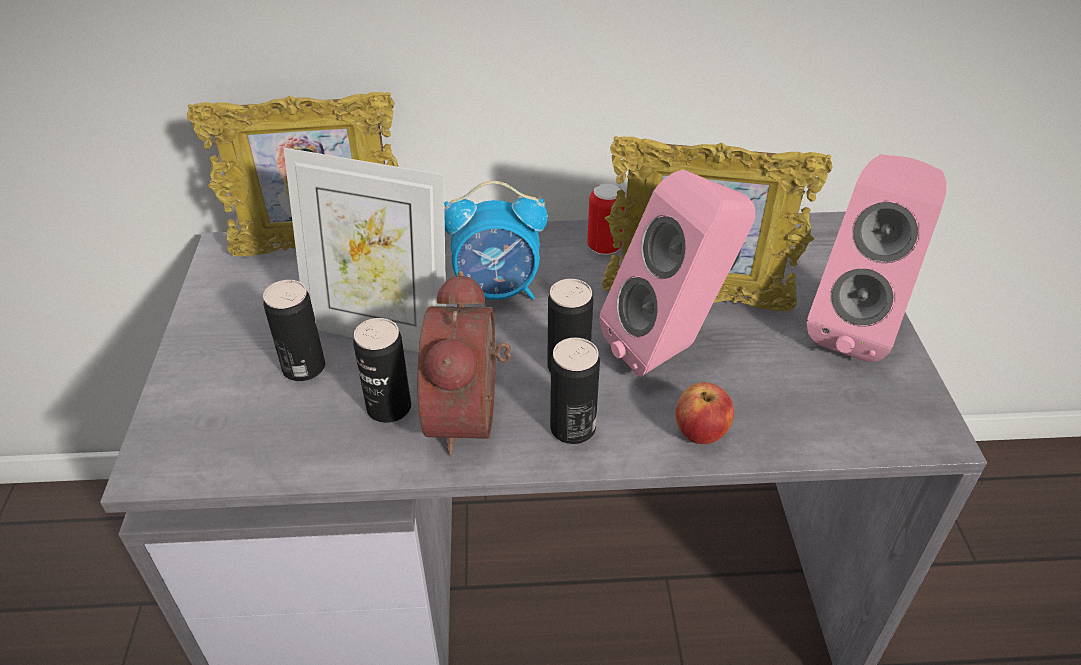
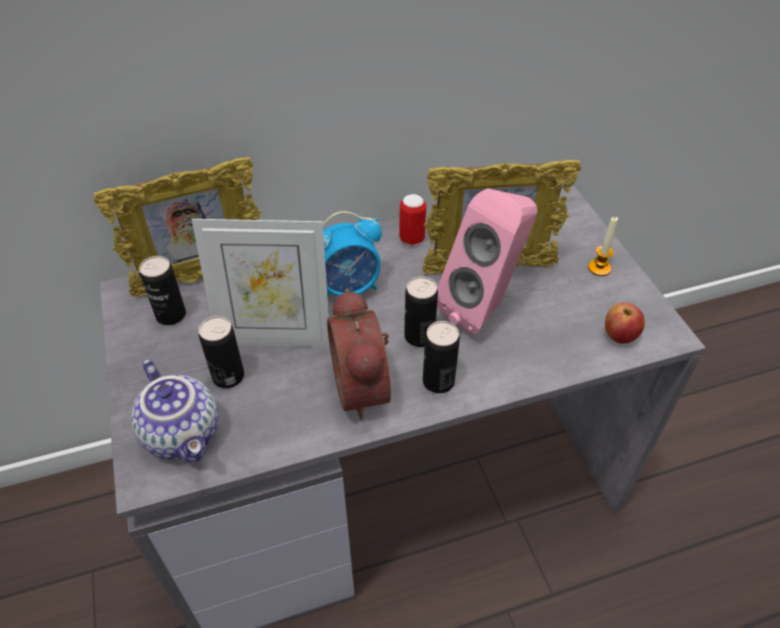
camera: 15 degrees left, 5 degrees up
can [353,318,411,423] -> can moved to [139,256,186,325]
apple [676,382,734,444] -> apple moved to [605,303,645,344]
pink speaker [807,154,946,362] -> candle [588,217,618,276]
none -> teapot [131,359,219,463]

